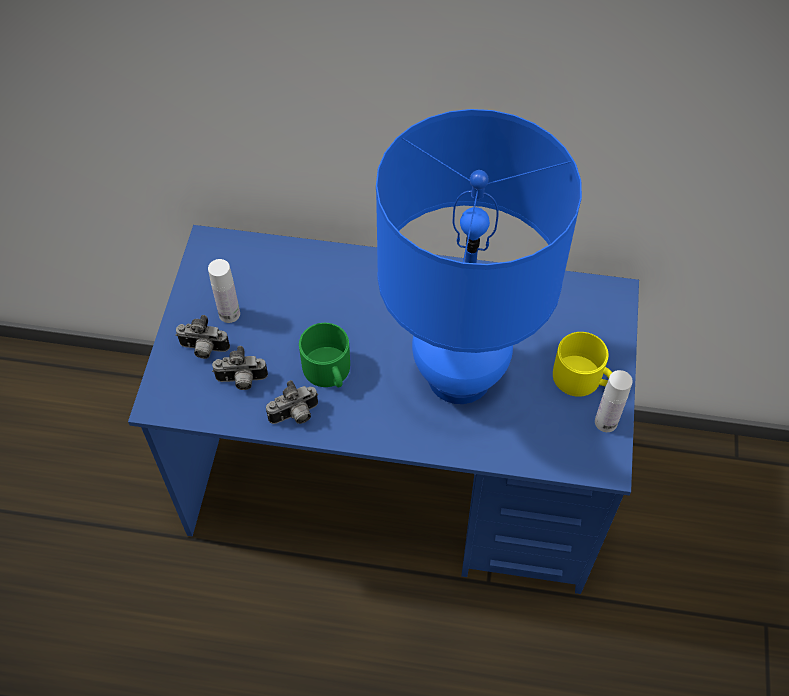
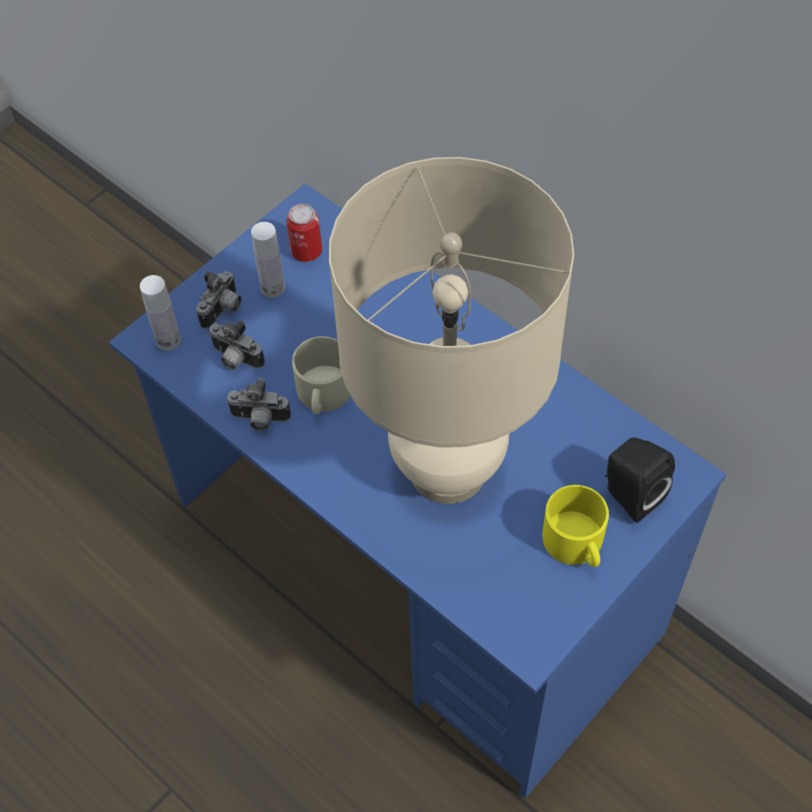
camera: 35 degrees right, 0 degrees up
camera [176,315,230,359] -> camera turned 105 degrees counterclockwise [196,271,242,329]
green mug [299,323,350,387] -> beige mug [292,336,351,414]
blue table lamp [376,109,582,404] -> beige table lamp [329,157,574,504]
white bottle [595,370,633,432] -> white bottle moved to [140,275,181,351]
none -> can [287,204,322,262]
none -> black speaker [605,437,675,523]

